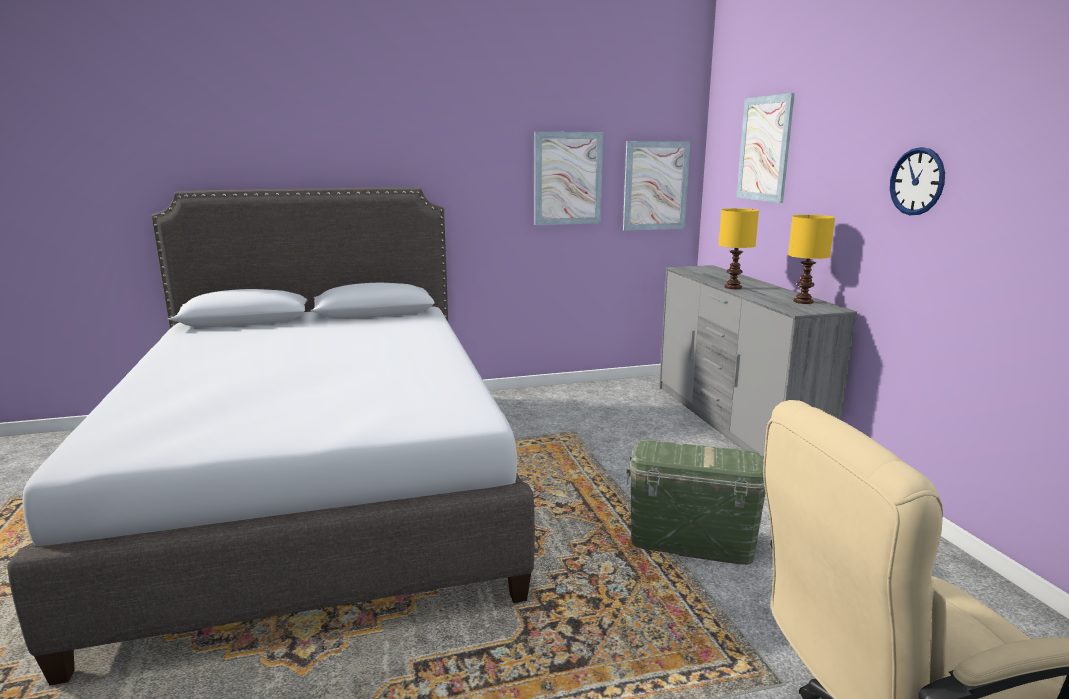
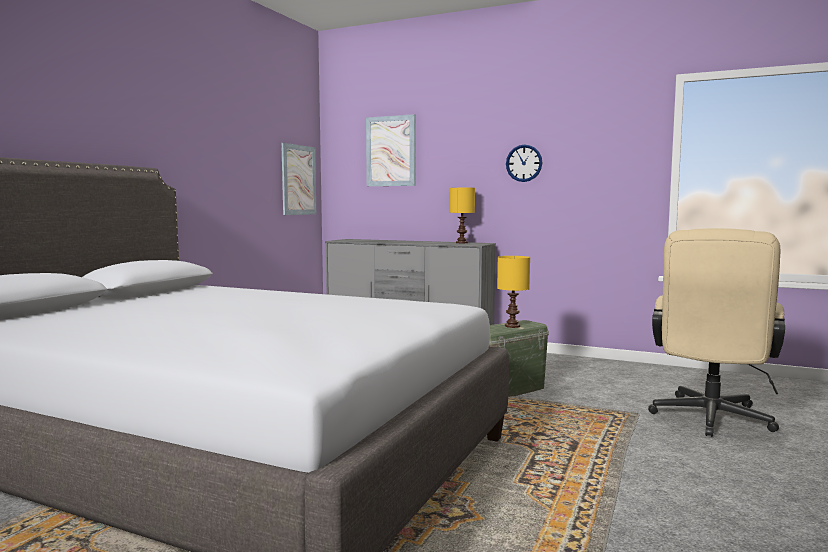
camera: 50 degrees left, 10 degrees down
picture [534,132,603,225] -> none
yellow table lamp [719,208,759,289] -> yellow table lamp moved to [497,256,530,328]

